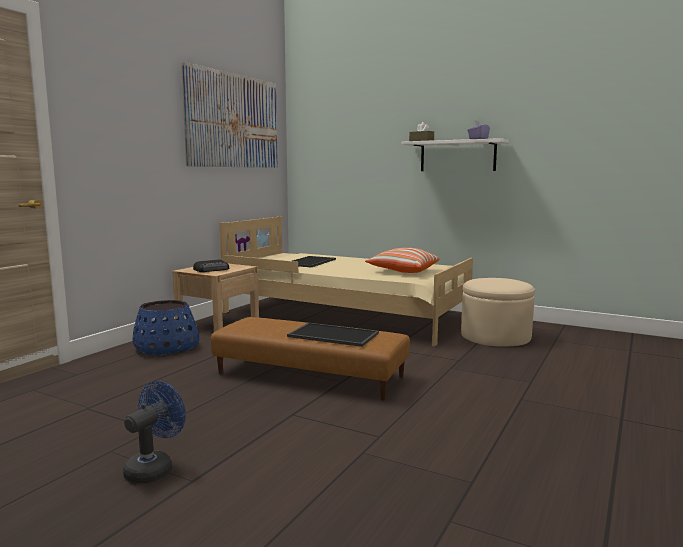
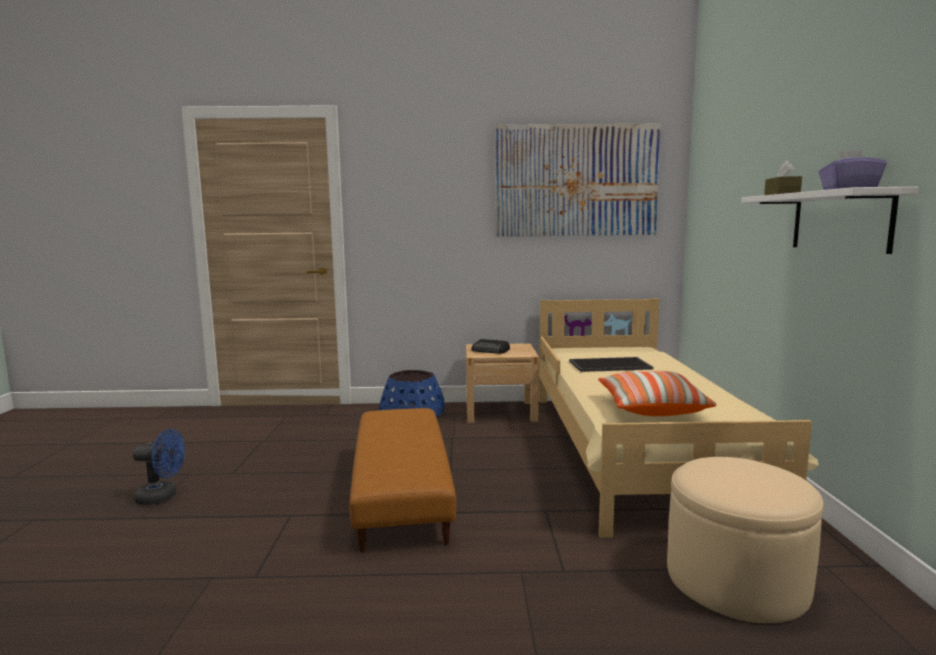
camera: 60 degrees right, 0 degrees up
tray [287,323,379,347] -> none

